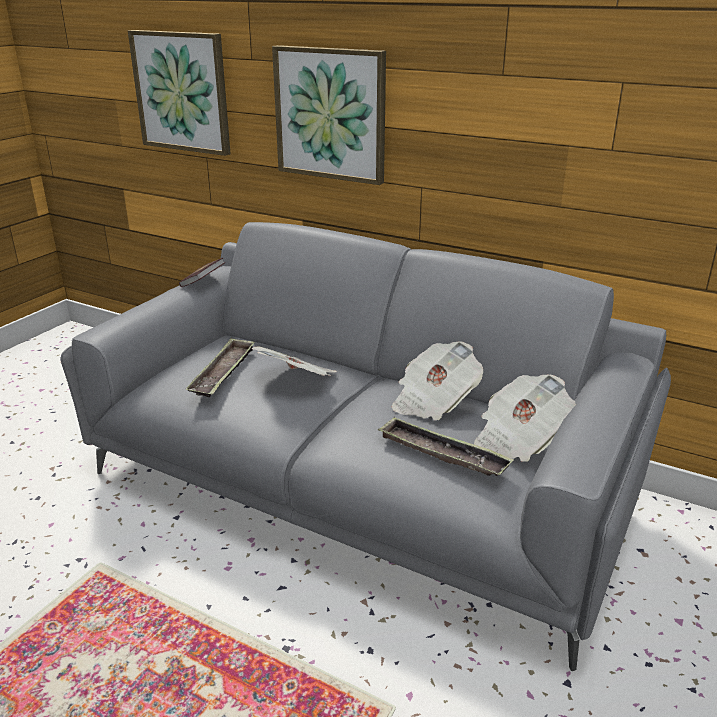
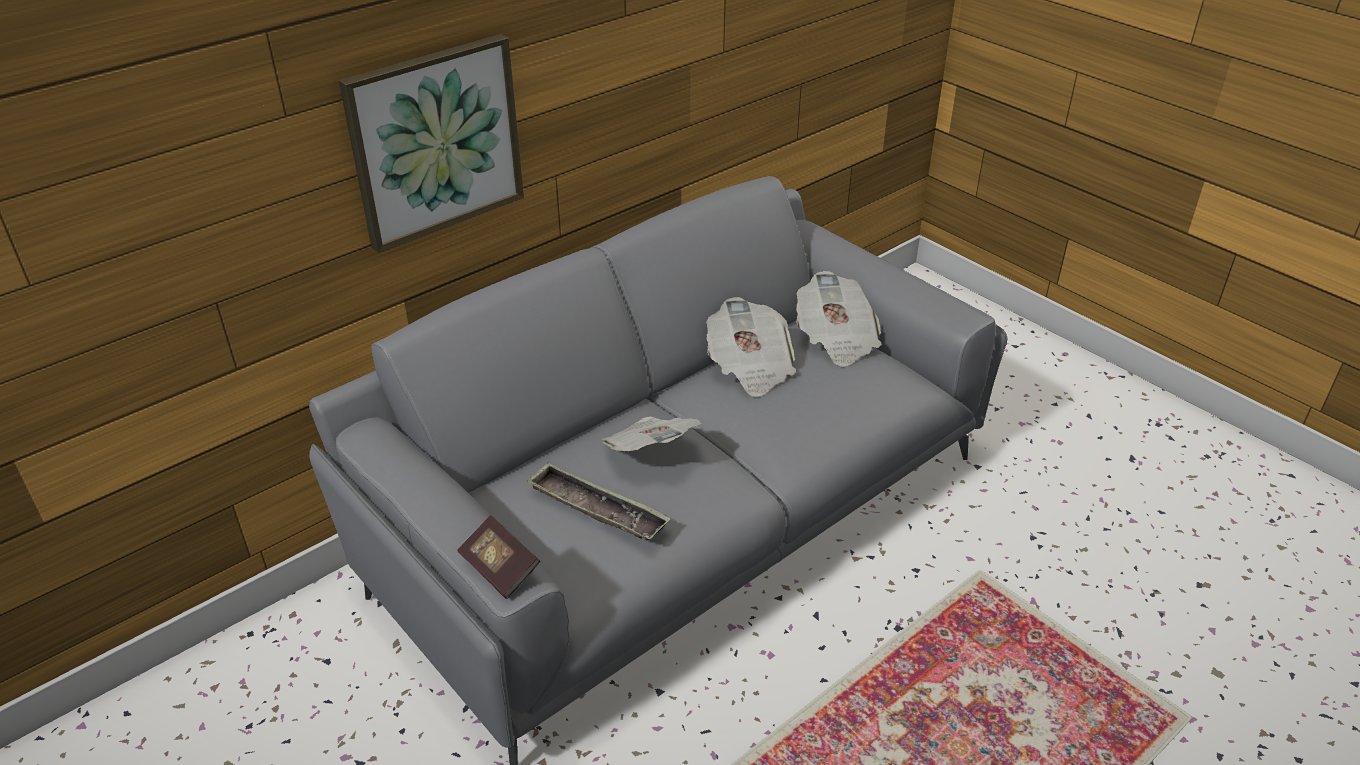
camera: 70 degrees left, 10 degrees up
picture [128,30,231,156] -> none
book [179,258,225,287] -> book moved to [458,515,540,599]
tray [378,417,514,476] -> none

